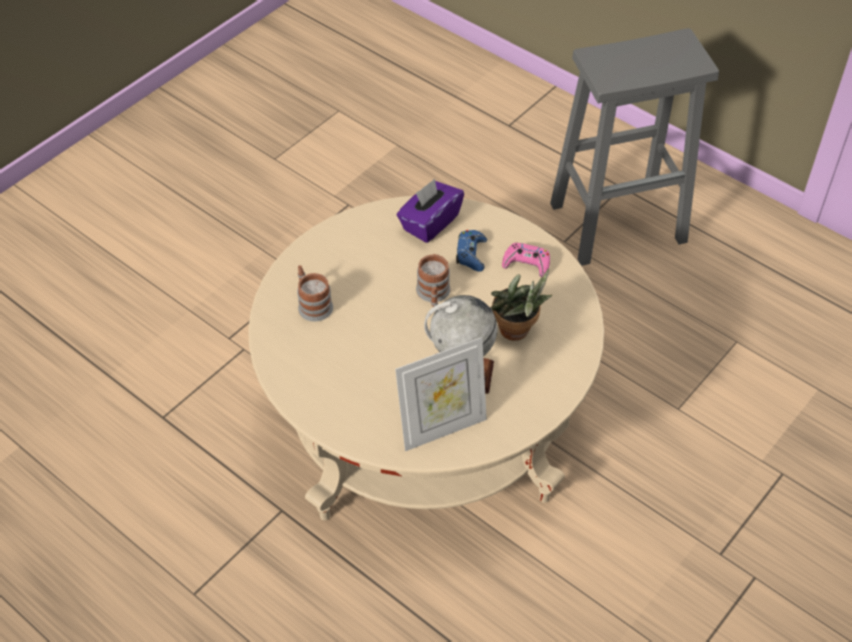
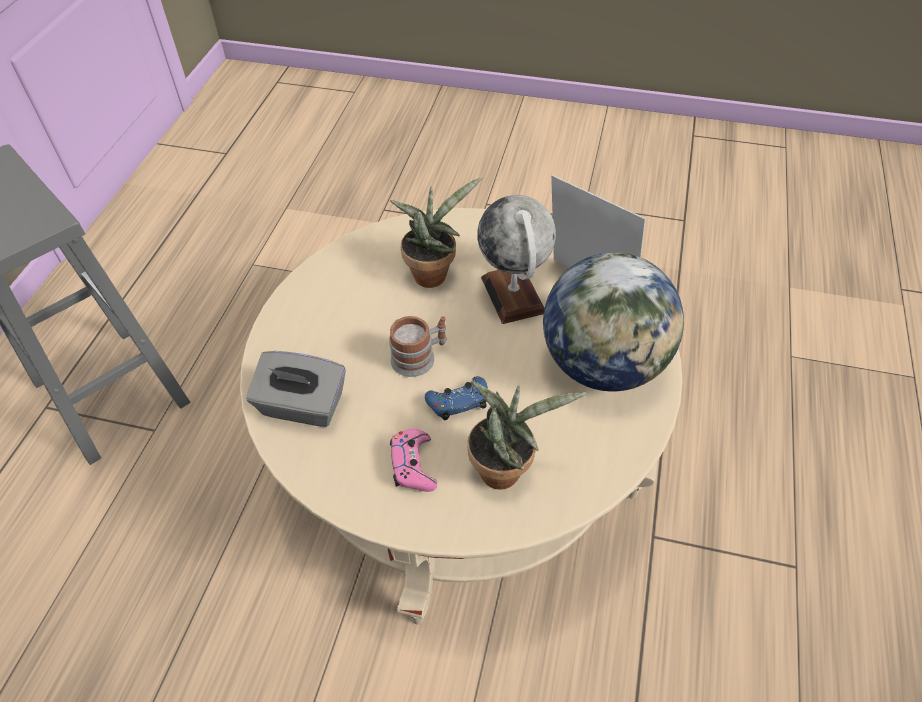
camera: 115 degrees left, 0 degrees up
mug [297,265,333,322] -> potted plant [468,381,587,490]
purple tissue box [397,178,464,243] -> grey tissue box [246,351,346,427]
blue game controller [456,230,487,272] -> blue game controller moved to [425,376,488,421]
pink game controller [502,243,550,277] -> pink game controller moved to [390,429,437,492]
none -> globe [543,252,684,391]

